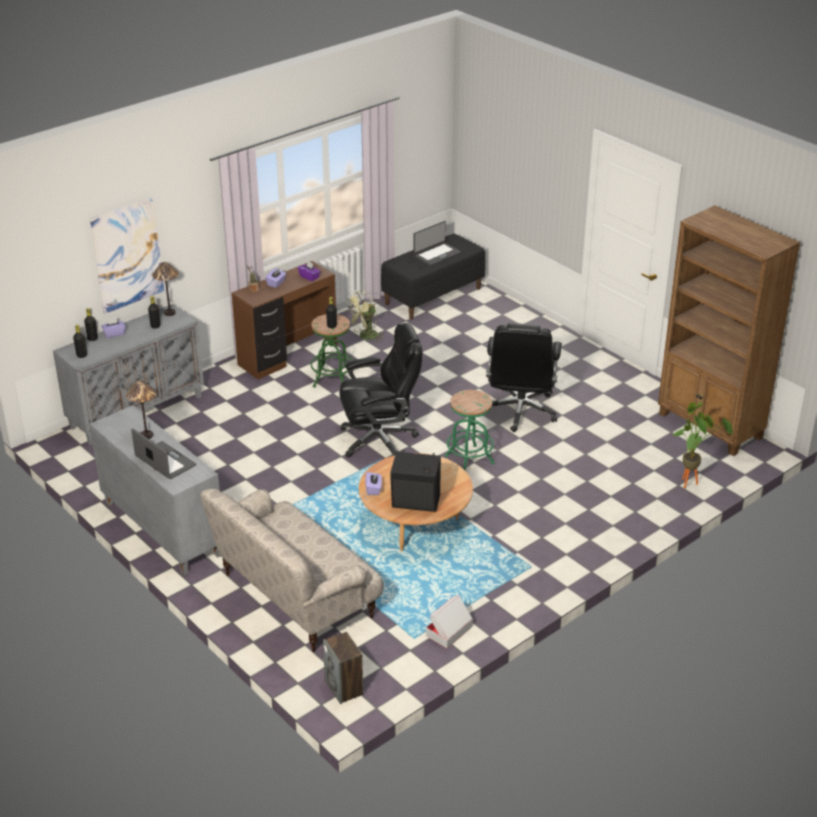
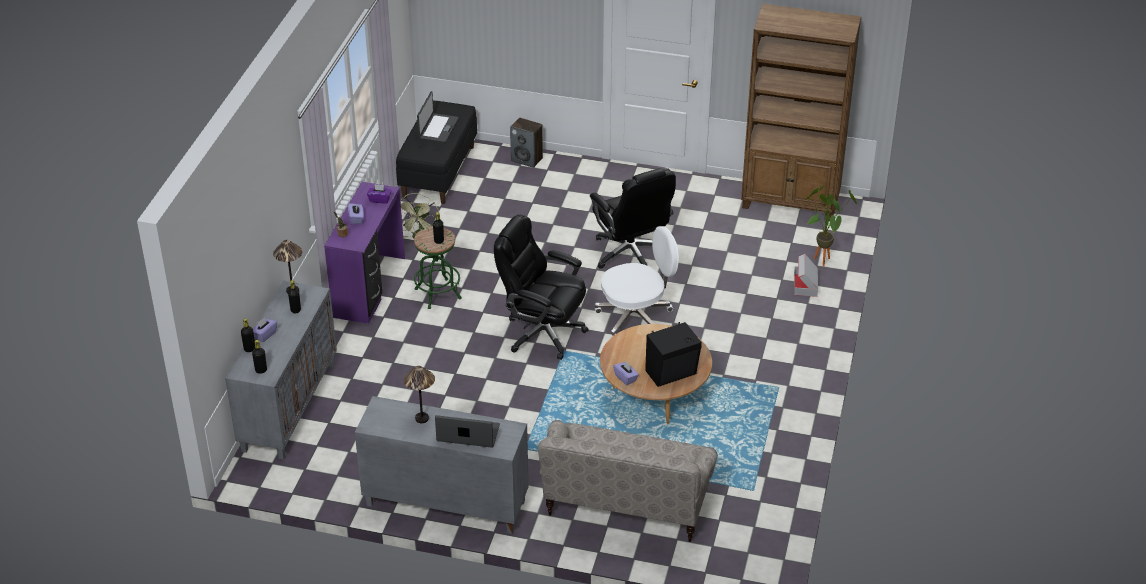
camera: 35 degrees left, 5 degrees up
picture [90,198,164,314] -> none
brown desk [232,261,337,379] -> purple desk [324,182,405,324]
speaker [323,632,363,704] -> speaker moved to [510,118,543,168]
black office chair [340,323,423,458] -> black office chair turned 105 degrees counterclockwise [494,214,589,360]
cardboard box [426,596,473,648] -> cardboard box moved to [794,254,818,297]
green stool [445,390,495,471] -> white office chair [595,226,679,338]

